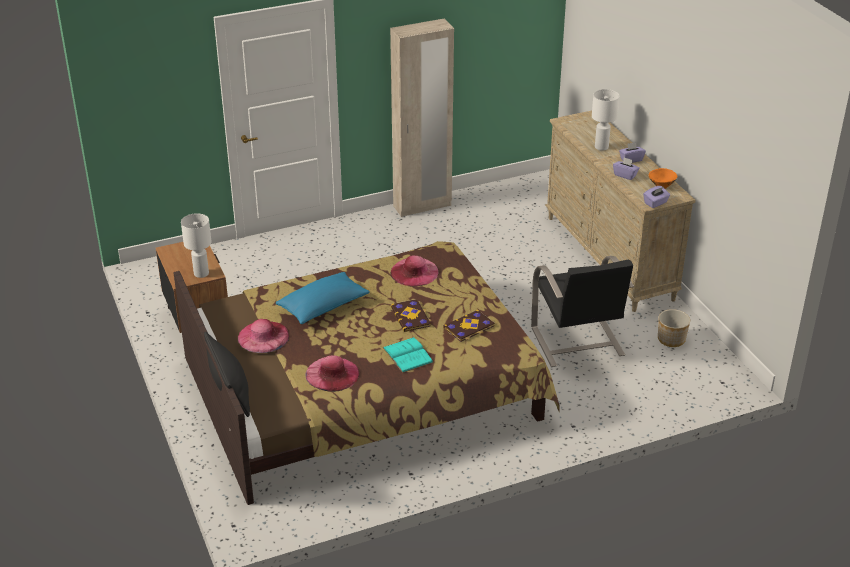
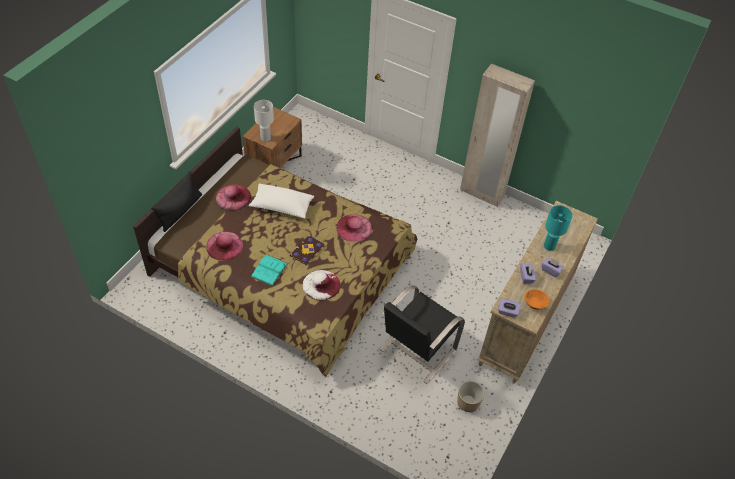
camera: 50 degrees right, 15 degrees up
blue pillow [276,272,369,324] -> white pillow [249,183,314,219]
book [443,310,495,342] -> white hat [303,270,341,300]
white table lamp [592,89,619,151] -> turquoise table lamp [544,205,573,251]

